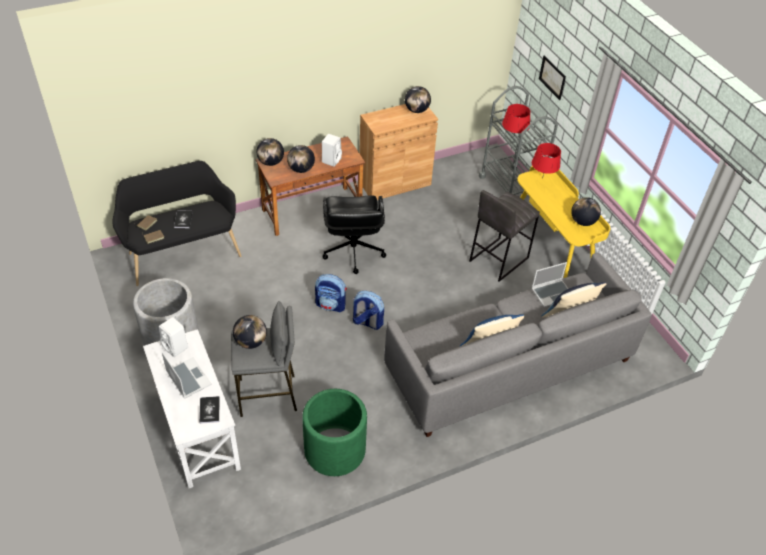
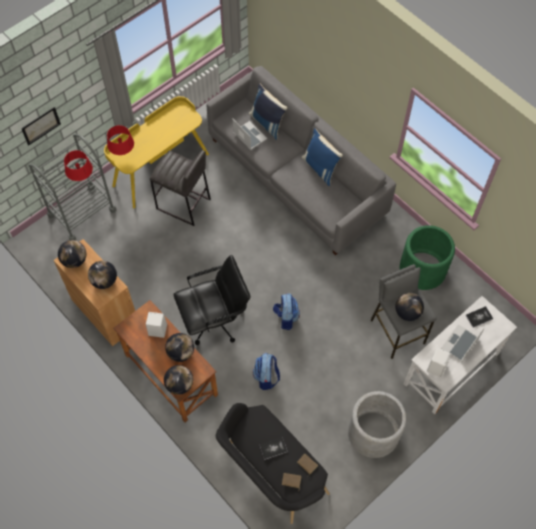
camera: 105 degrees left, 15 degrees up
backpack [353,291,384,330] -> backpack moved to [253,353,280,390]
globe [571,197,601,226] -> globe moved to [88,261,117,289]

